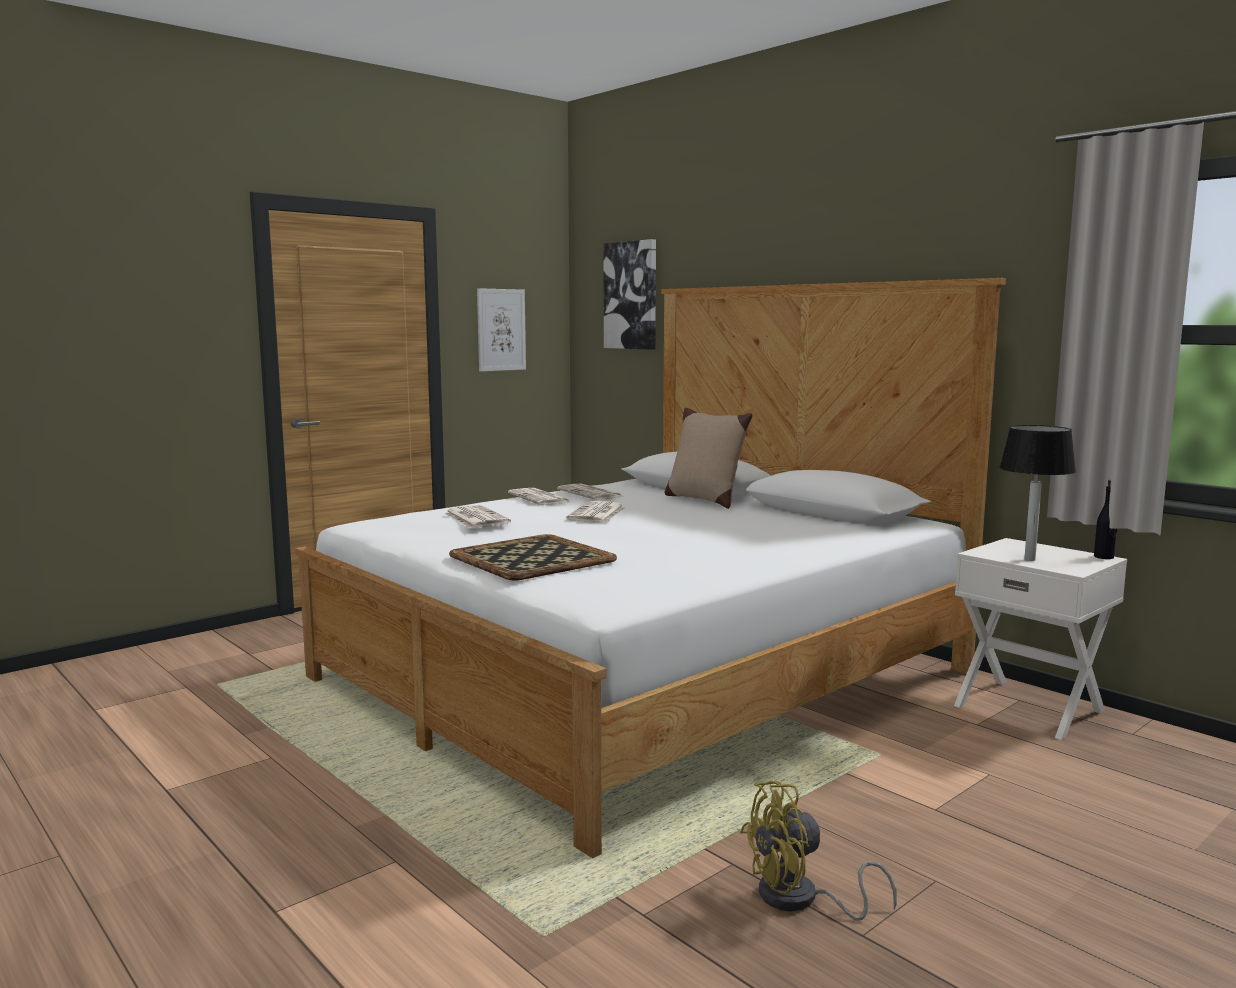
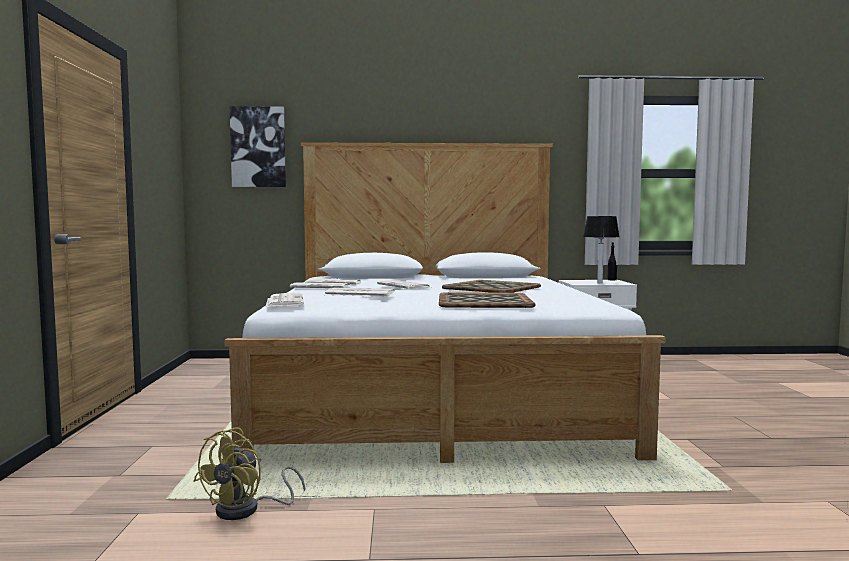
camera: 50 degrees left, 5 degrees down
picture [477,288,526,372] -> none
beige pillow [665,408,752,509] -> none
yellow fan [740,781,897,921] -> yellow fan moved to [194,428,305,520]
none -> newspaper [265,293,304,307]
none -> tray [442,280,541,293]

